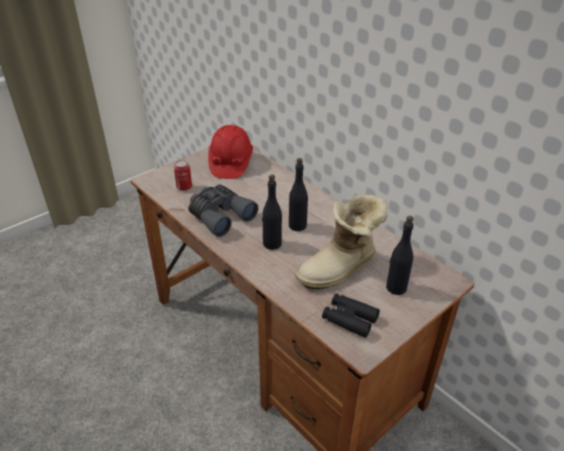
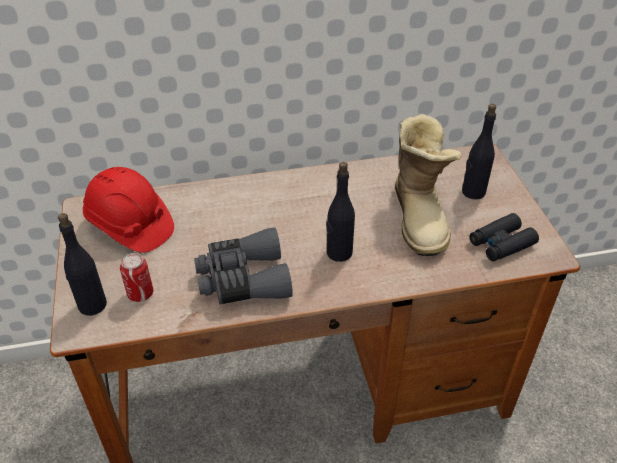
camera: 60 degrees left, 5 degrees up
black bottle [289,158,308,231] -> black bottle moved to [58,213,107,316]

